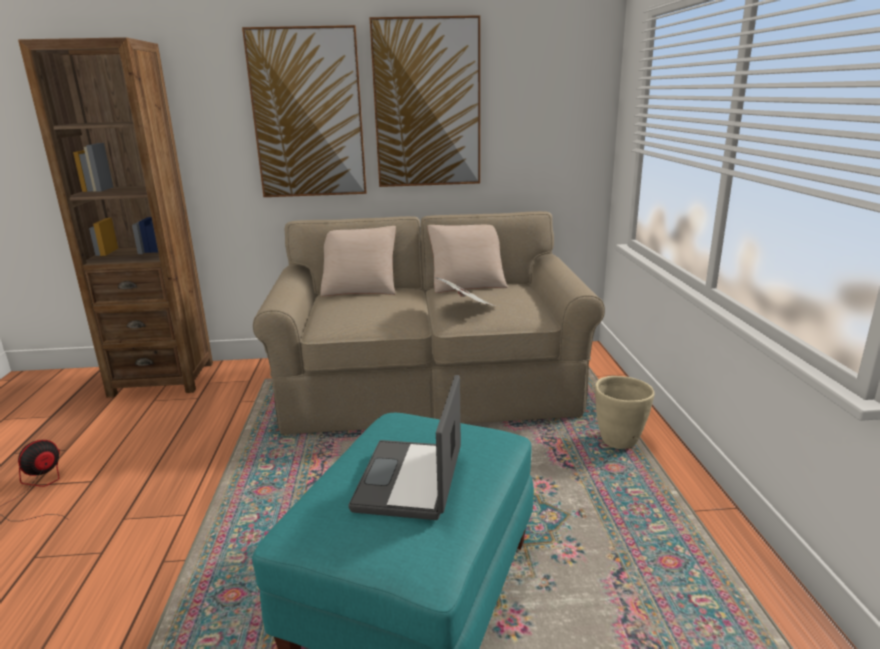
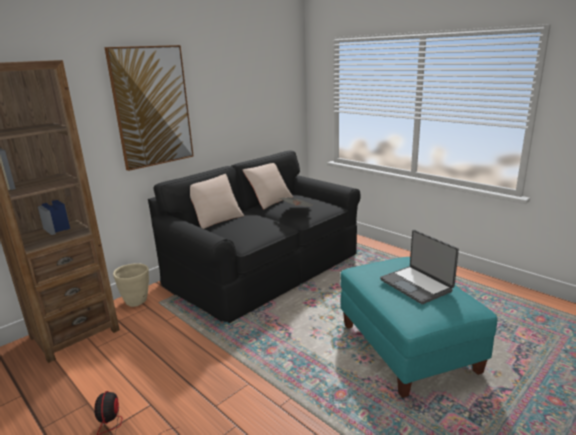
camera: 40 degrees left, 0 degrees up
beige sofa [253,211,605,435] -> black sofa [148,151,361,323]
picture [370,15,480,187] -> none
beige planter [595,376,655,449] -> beige planter moved to [113,263,149,307]

